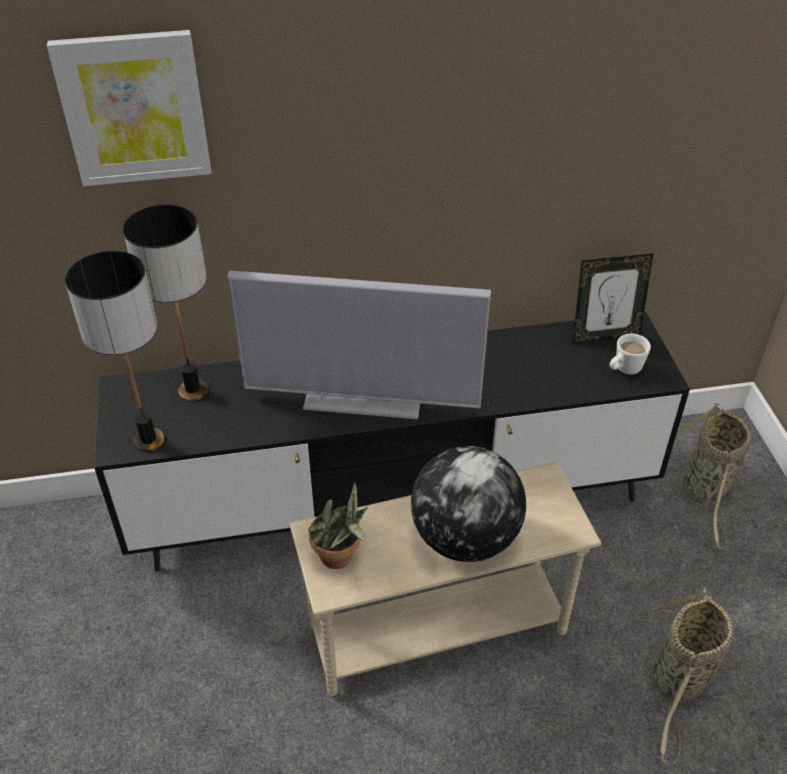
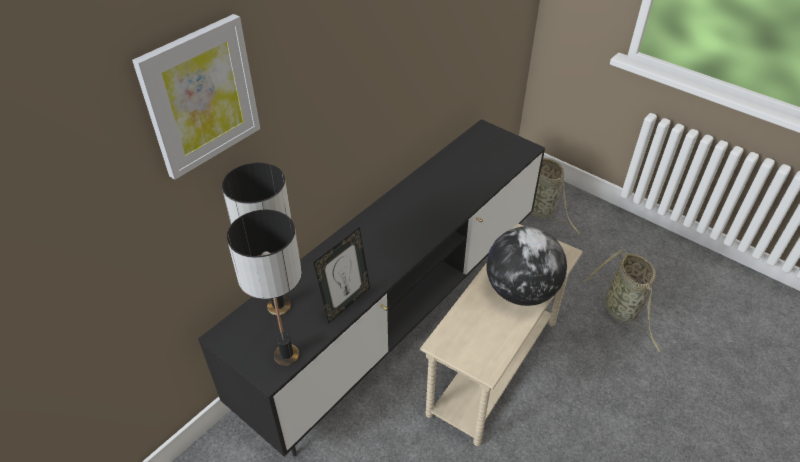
camera: 40 degrees left, 0 degrees up
television [228,271,491,419] -> none
potted plant [308,482,368,569] -> none
picture frame [572,253,654,344] -> picture frame moved to [313,227,370,324]
white mug [610,334,651,375] -> none

